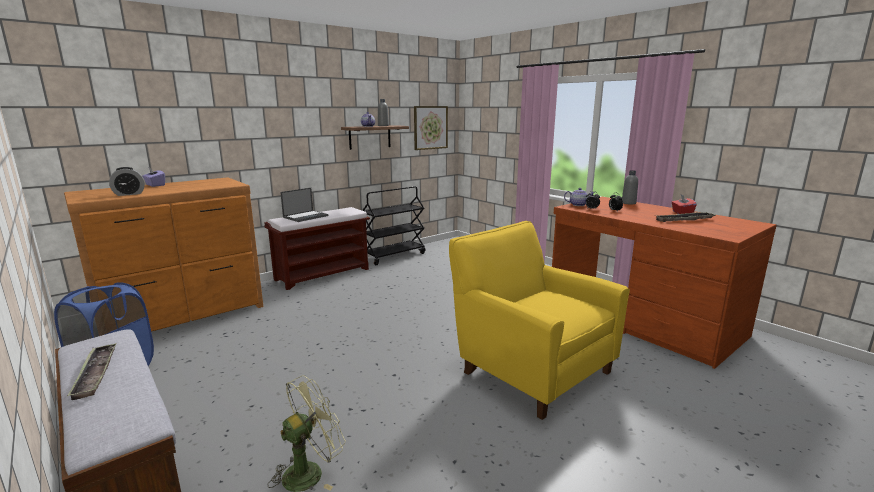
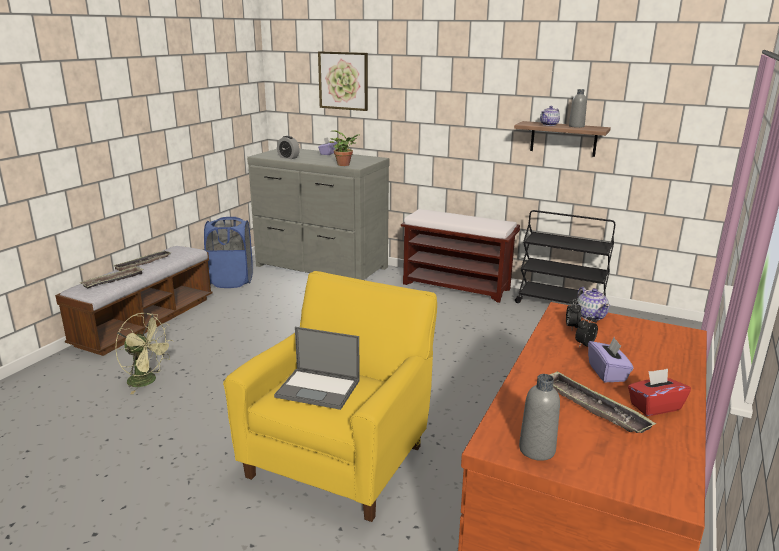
camera: 65 degrees right, 5 degrees up
brown dresser [64,177,264,332] -> grey dresser [247,149,390,280]
laptop [280,188,328,222] -> laptop moved to [274,327,360,410]
picture [414,106,448,150] -> picture moved to [318,51,368,111]
grey bottle [622,170,638,205] -> grey bottle moved to [519,374,560,461]
none -> tray [80,266,143,289]
none -> potted plant [329,130,360,166]
none -> purple tissue box [588,338,634,382]

